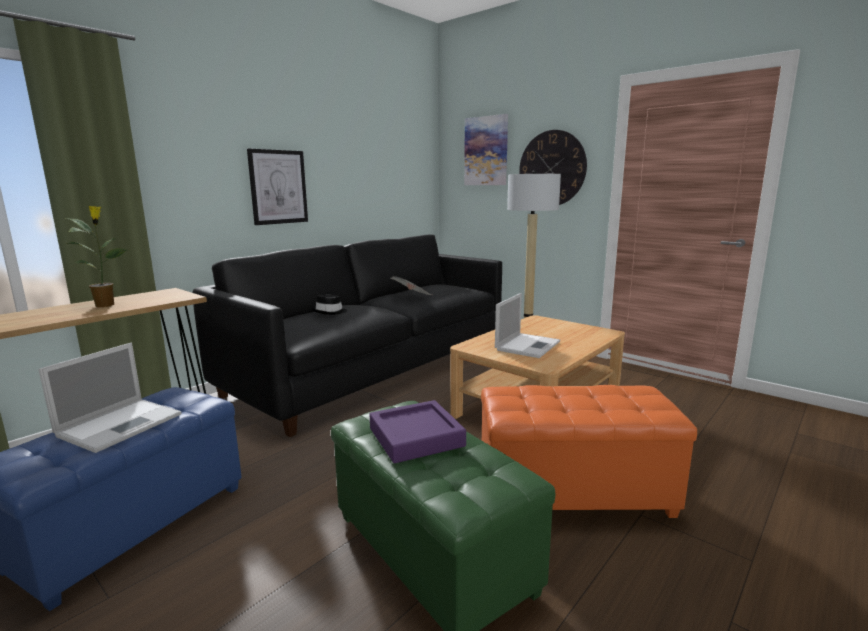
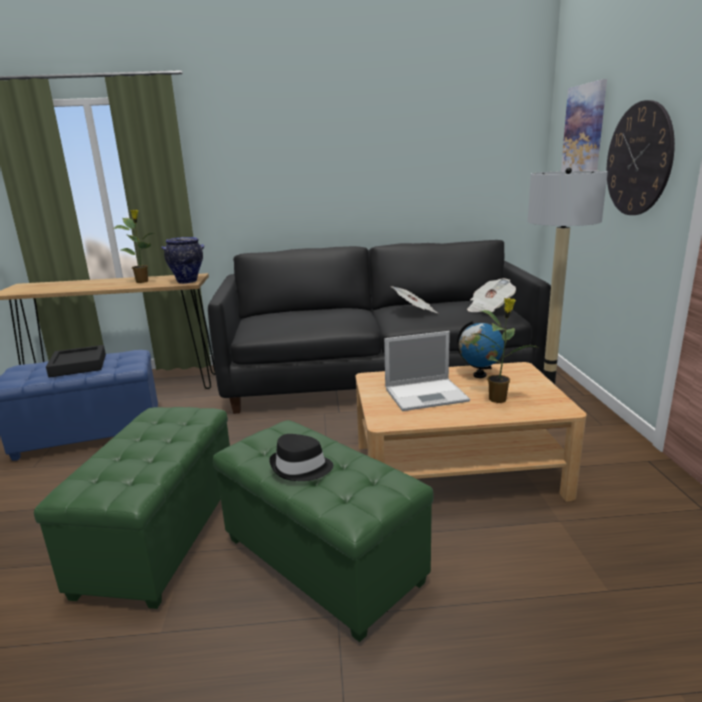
camera: 45 degrees right, 5 degrees up
laptop [38,343,181,453] -> black tray [46,345,106,377]
picture [247,148,308,225] -> none
black hat [312,295,347,315] -> black hat moved to [269,434,333,481]
purple tray [369,400,466,463] -> none
orange ottoman [481,385,697,518] -> green ottoman [213,420,434,642]
none -> vase [161,237,205,284]
none -> globe [457,321,504,378]
none -> newspaper [467,278,516,312]
none -> potted plant [475,298,536,403]

